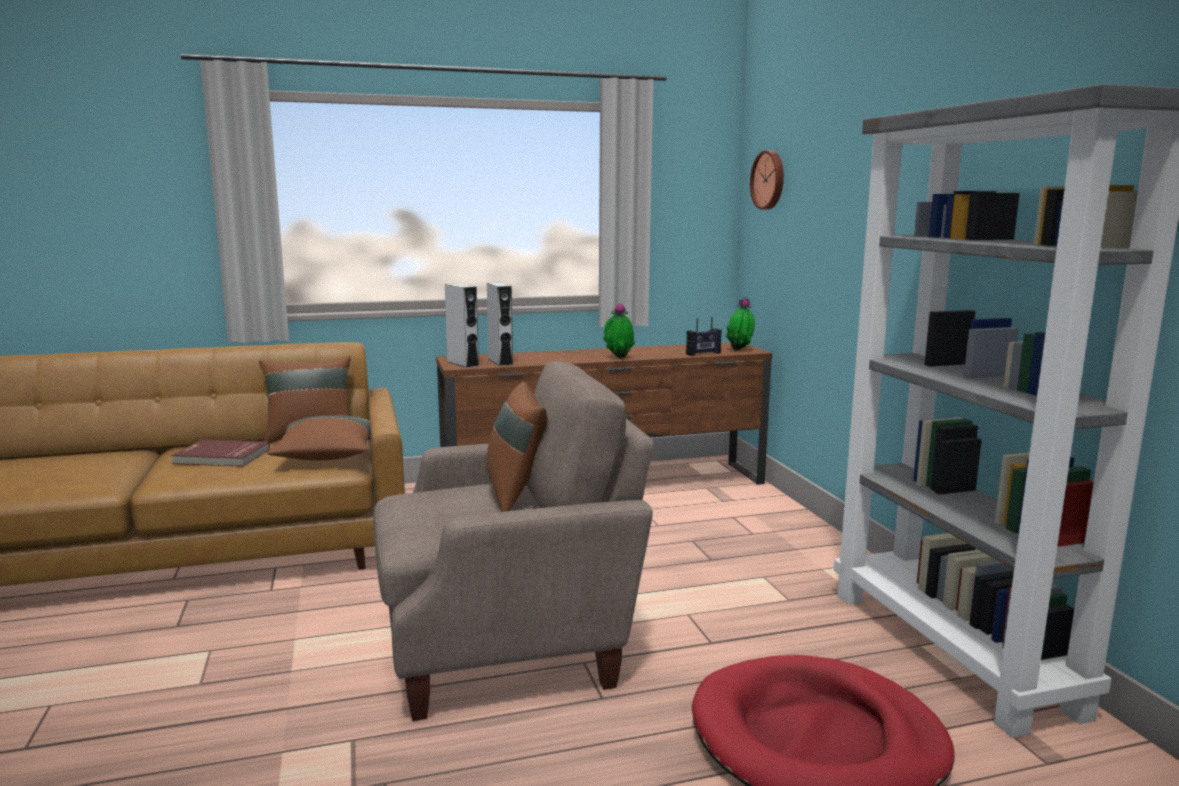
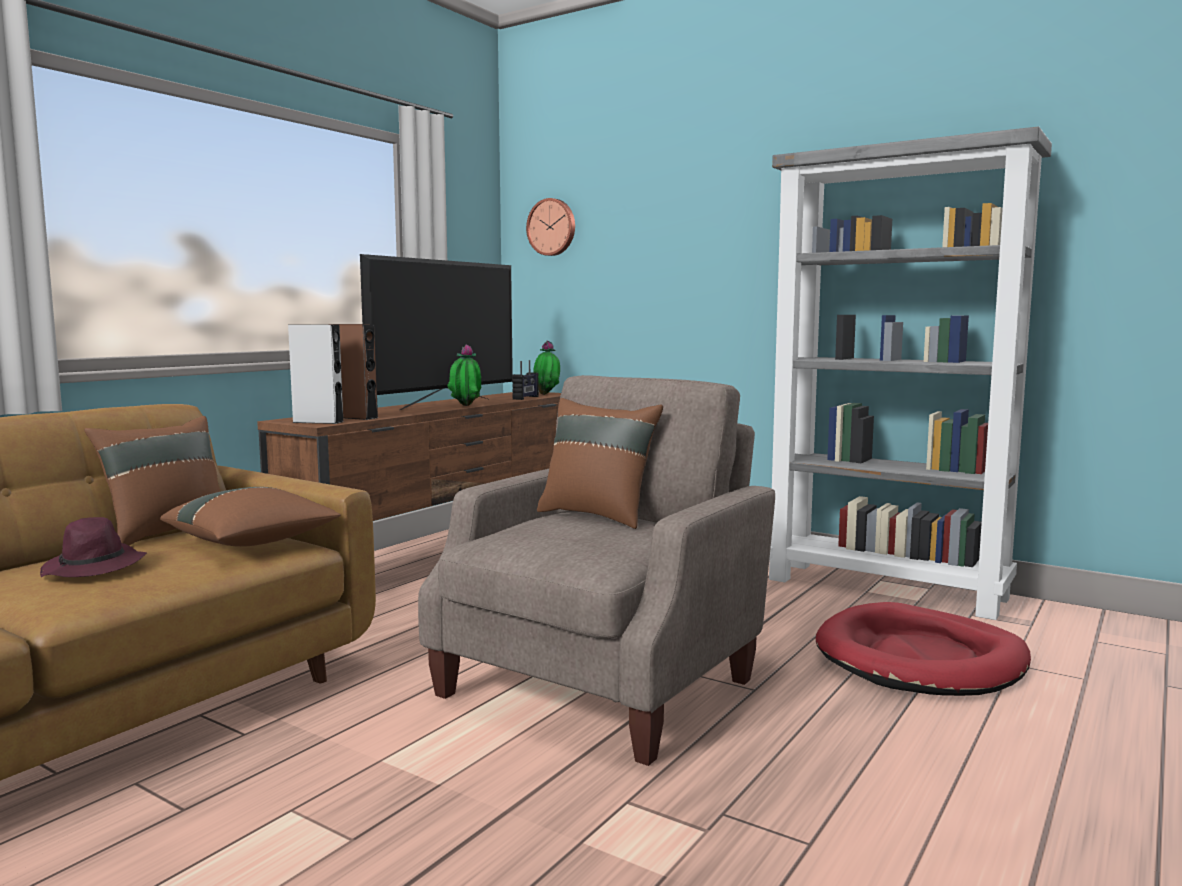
camera: 40 degrees left, 5 degrees down
red book [171,440,270,467] -> purple hat [40,517,147,577]
grey speaker [487,283,513,366] -> brown speaker [339,324,378,420]
none -> television [360,254,513,410]

